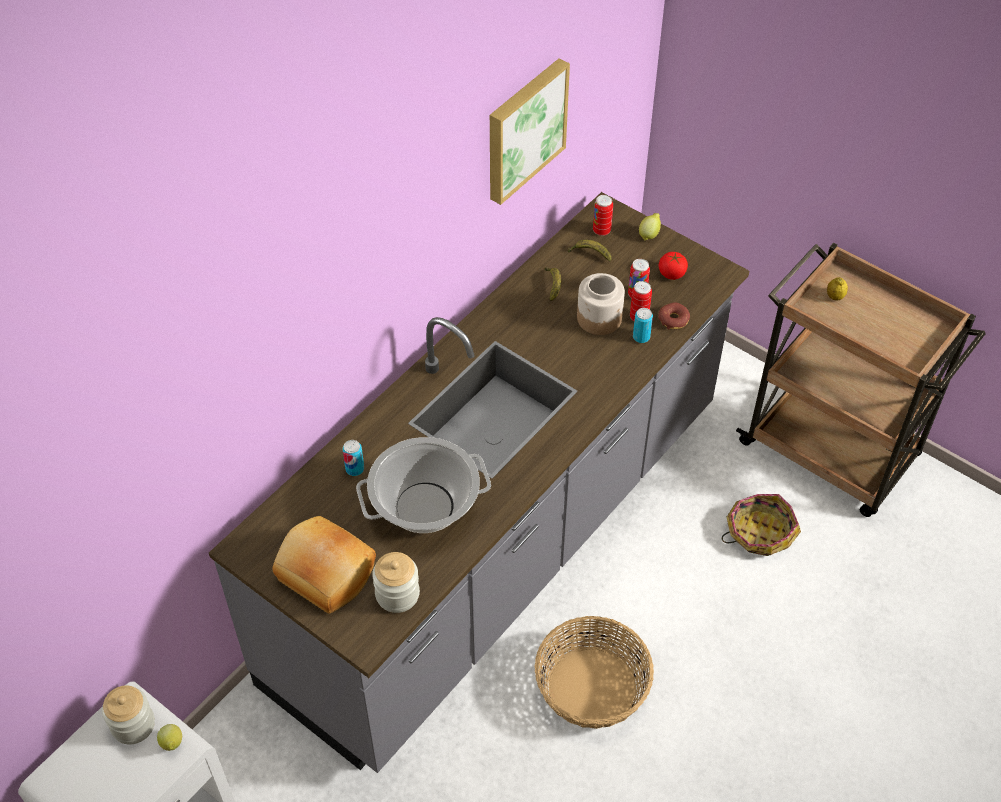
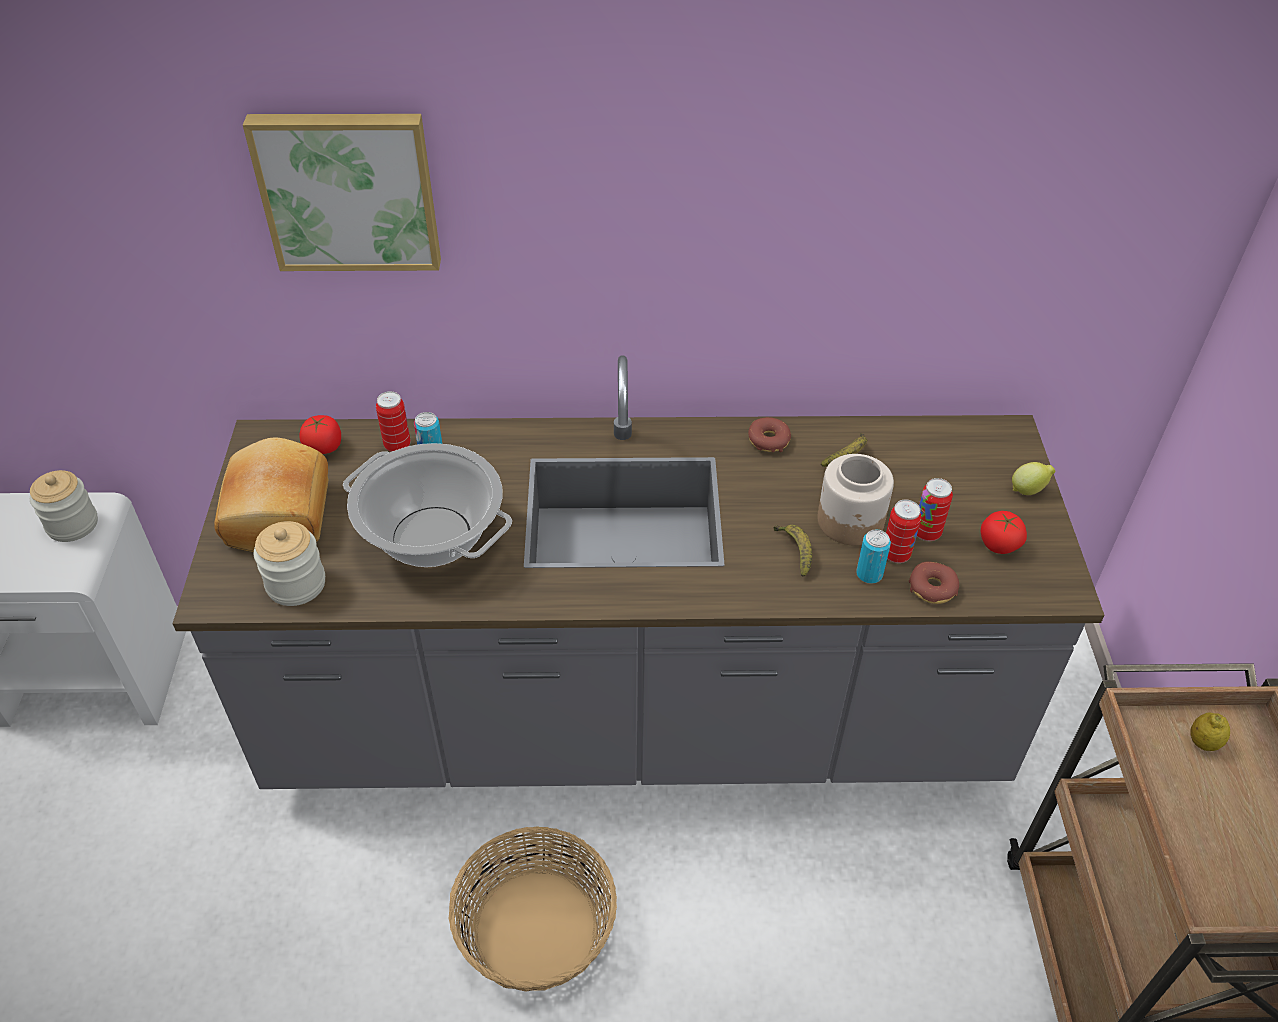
camera: 50 degrees right, 5 degrees down
lemon [157,724,182,751] -> none
picture [490,58,570,205] -> picture moved to [243,114,441,271]
banana [567,240,611,262] -> banana moved to [773,525,812,577]
can [593,195,613,236] -> can moved to [376,391,411,452]
basket [722,494,801,556] -> none
none -> tomato [299,415,341,454]
none -> donut [748,417,791,452]

